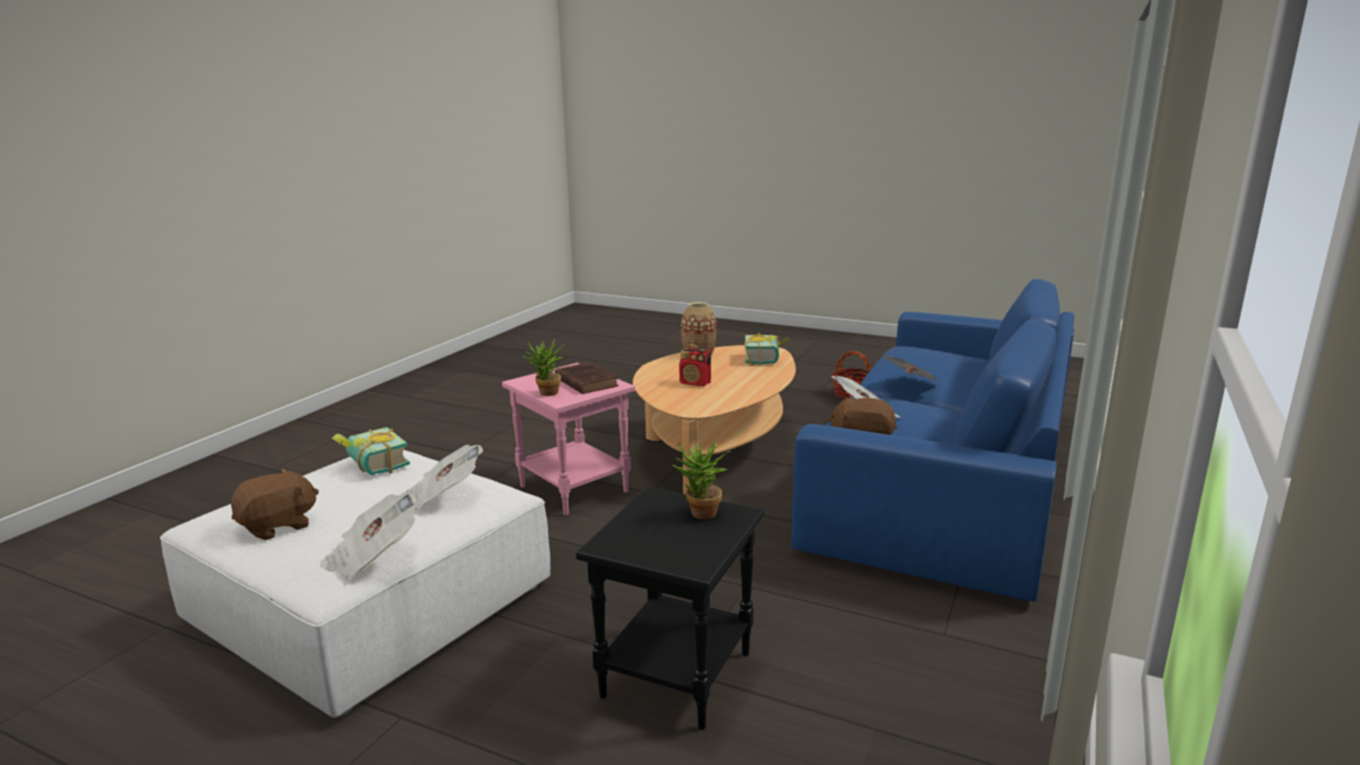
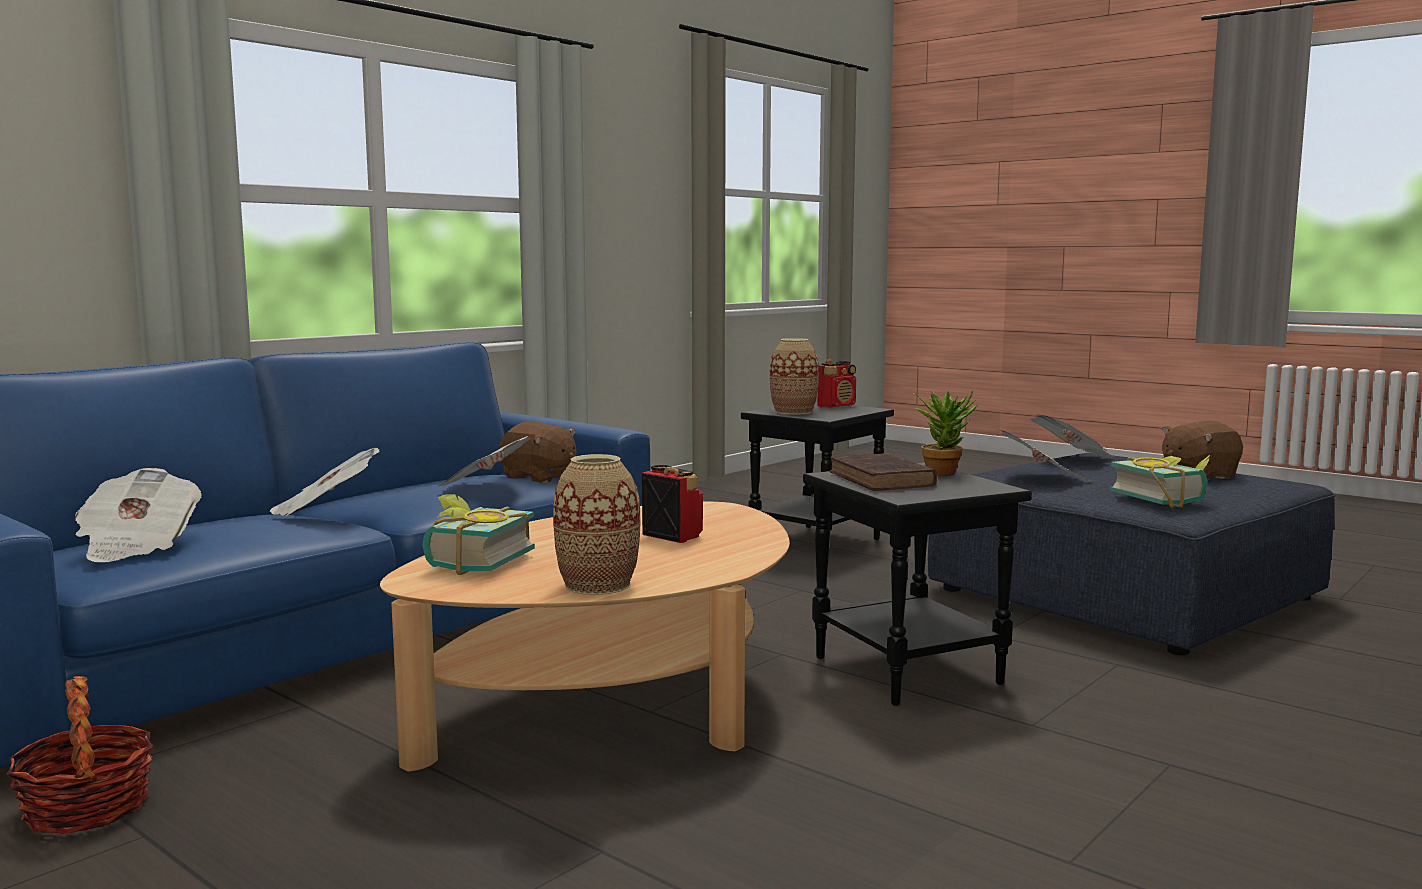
camera: 165 degrees left, 10 degrees down
white ottoman [160,450,550,718] -> blue ottoman [928,453,1336,655]
pink side table [502,363,635,515] -> black side table [803,462,1032,706]
potted plant [672,439,731,519] -> vase [770,338,819,415]
none -> newspaper [74,468,202,562]
none -> radio [817,359,856,408]

